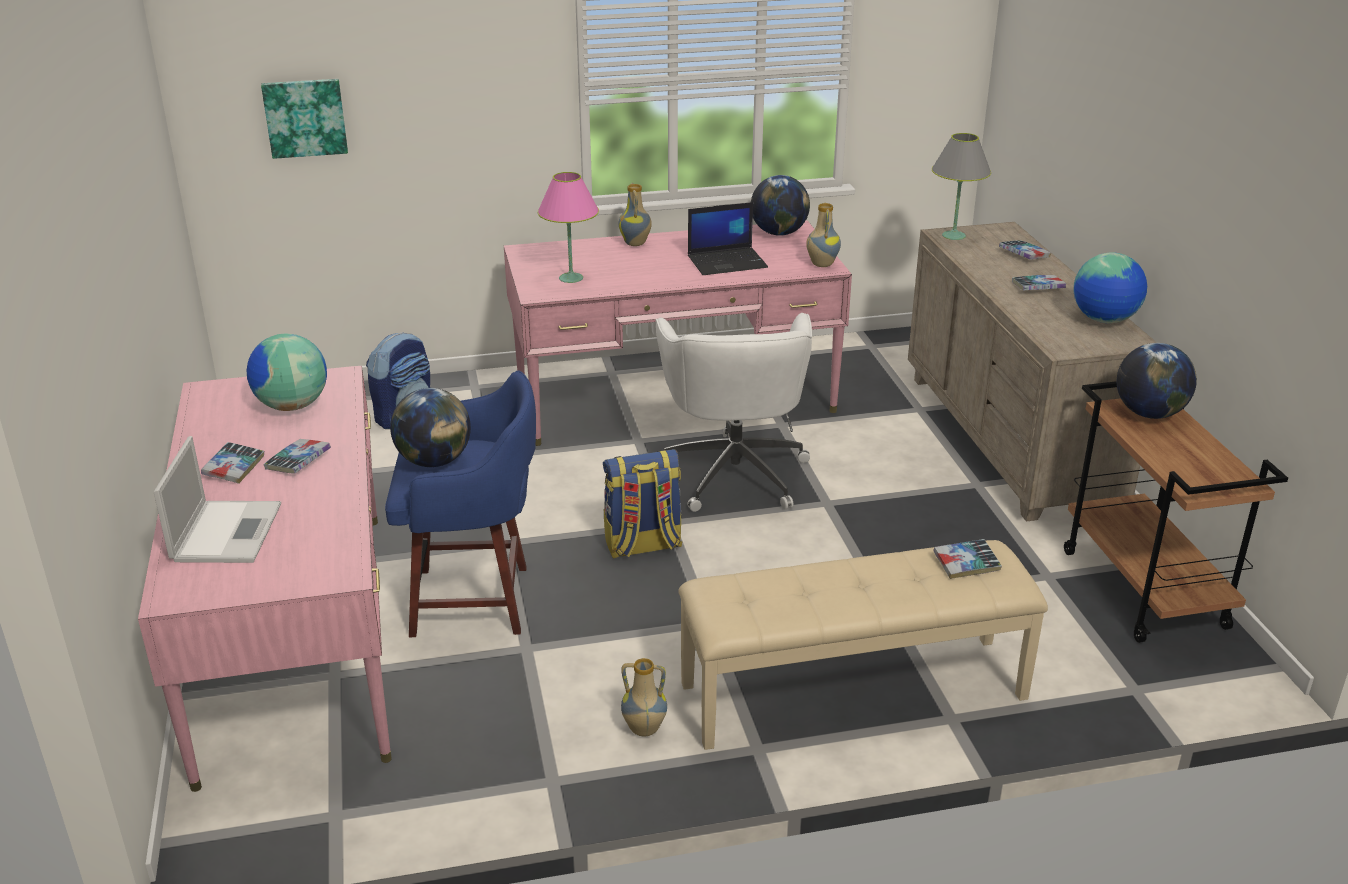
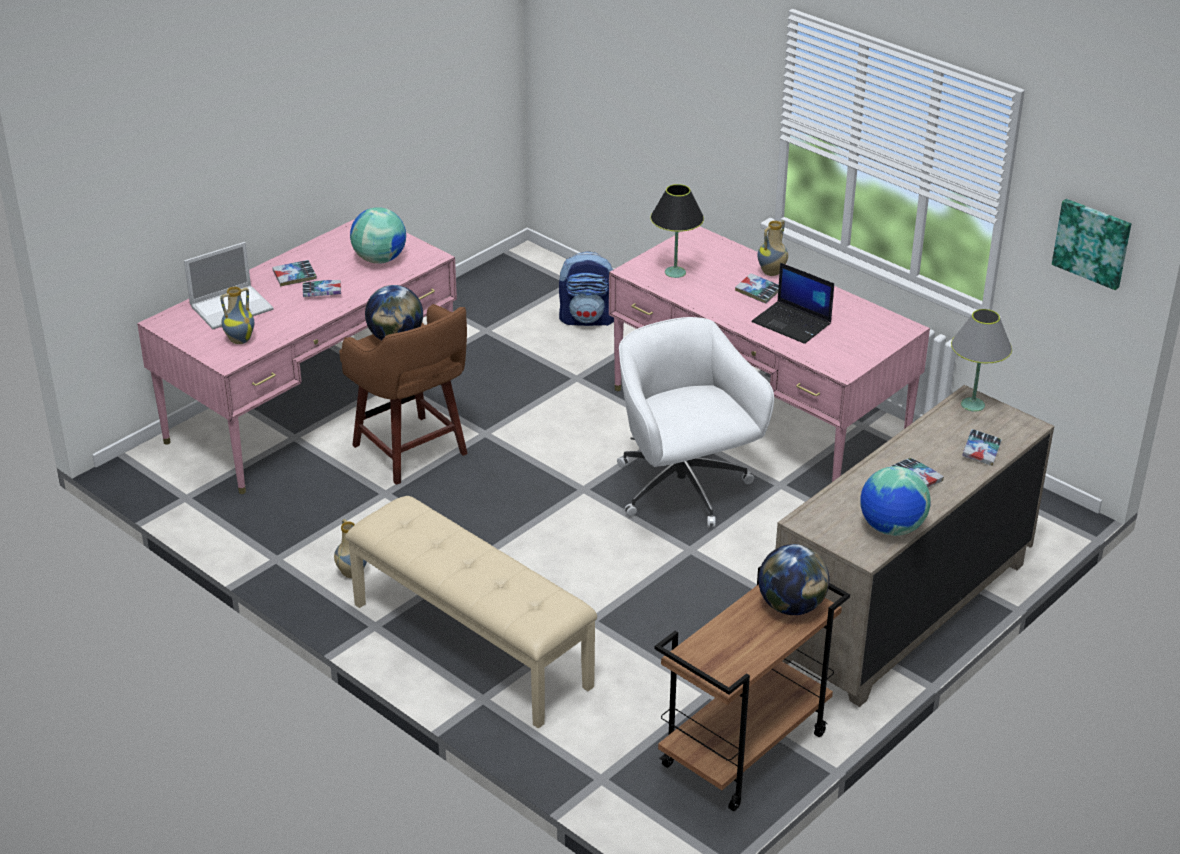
camera: 55 degrees right, 5 degrees up
picture [261,79,348,159] -> picture moved to [1052,199,1131,290]
blue stool [385,370,536,637] -> brown stool [339,304,468,485]
pink table lamp [538,172,599,283] -> black table lamp [650,184,704,278]
backpack [603,449,683,559] -> none
white office chair [655,313,812,512] -> white office chair turned 105 degrees clockwise [617,317,774,528]
globe [751,175,810,236] -> none
vase [806,203,841,267] -> vase moved to [220,287,254,344]
book [933,539,1002,579] -> book moved to [735,273,779,303]

